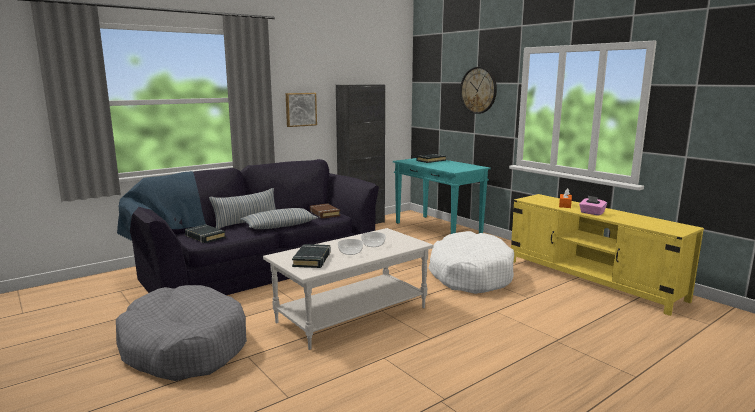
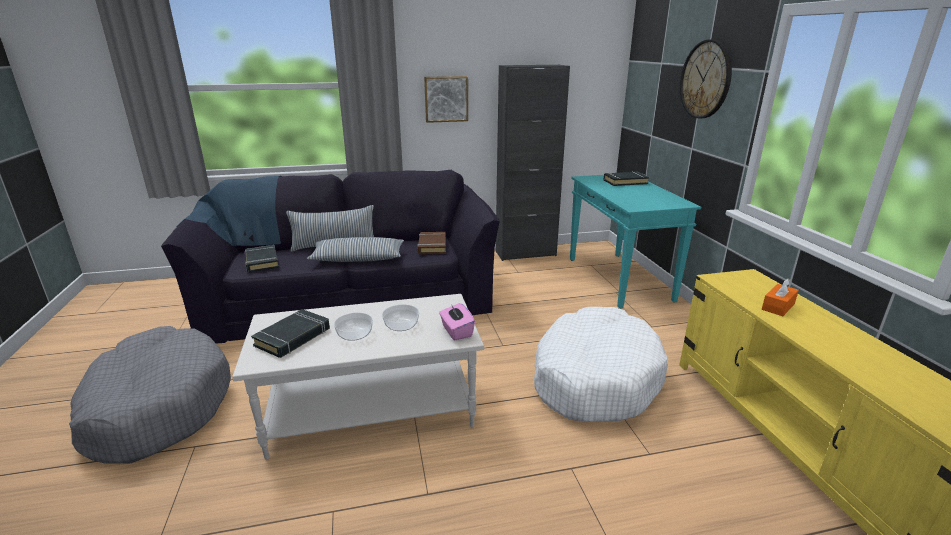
camera: 25 degrees right, 10 degrees up
pink tissue box [579,196,607,216] -> pink tissue box moved to [439,303,475,340]

